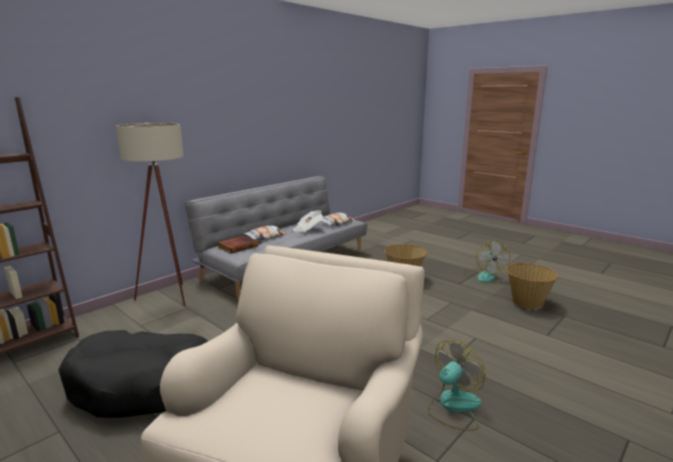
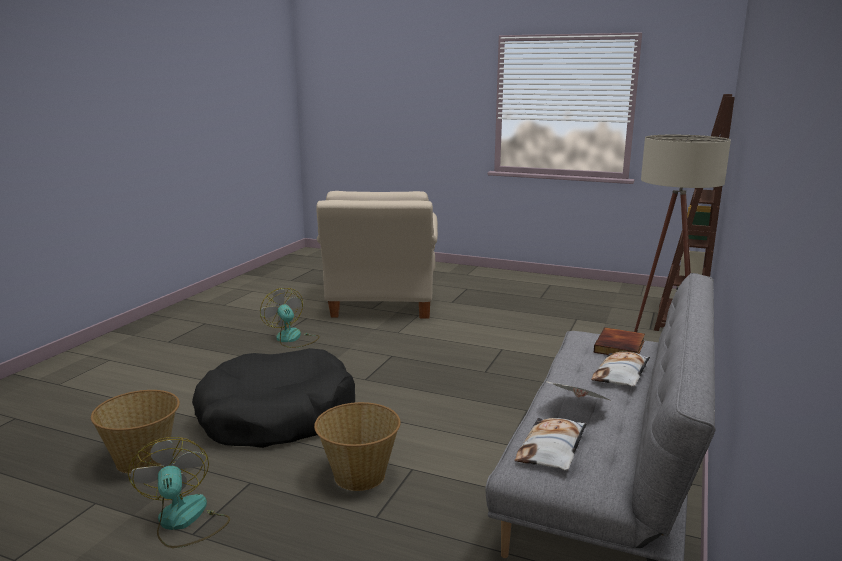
camera: 160 degrees right, 0 degrees up
black dog bed [58,330,208,418] -> black dog bed moved to [192,348,355,448]
fan [428,340,485,431] -> fan turned 120 degrees clockwise [260,288,320,348]

